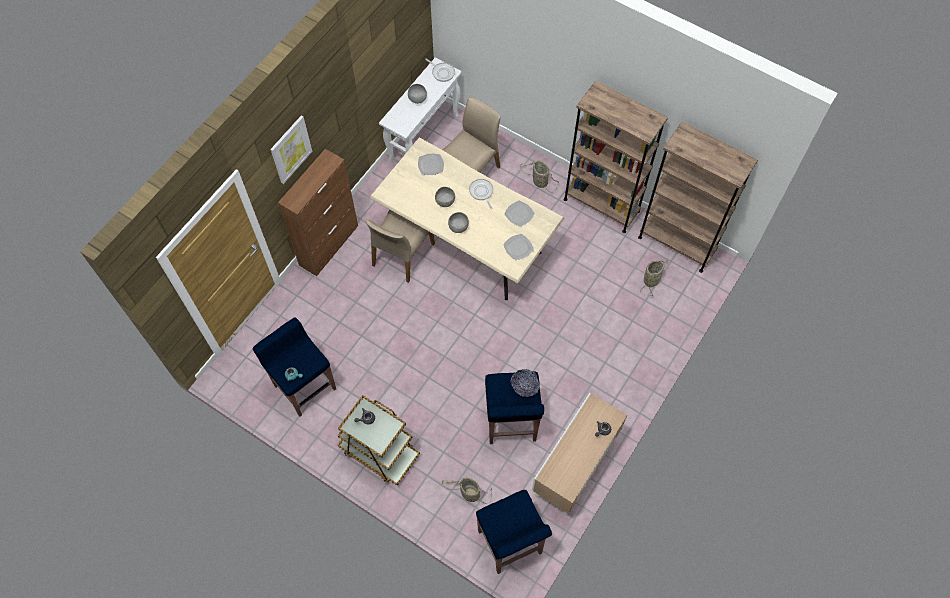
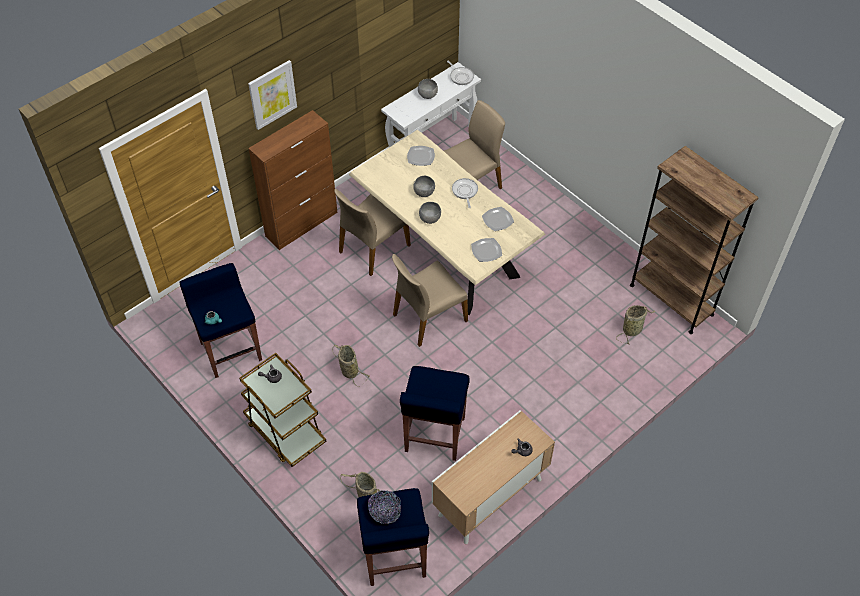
camera: 15 degrees right, 10 degrees down
bowl [510,369,540,397] -> bowl moved to [368,491,401,524]
basket [520,160,559,193] -> basket moved to [332,345,370,386]
brown bookcase [564,81,668,233] -> none
none -> beige chair [392,254,468,347]

